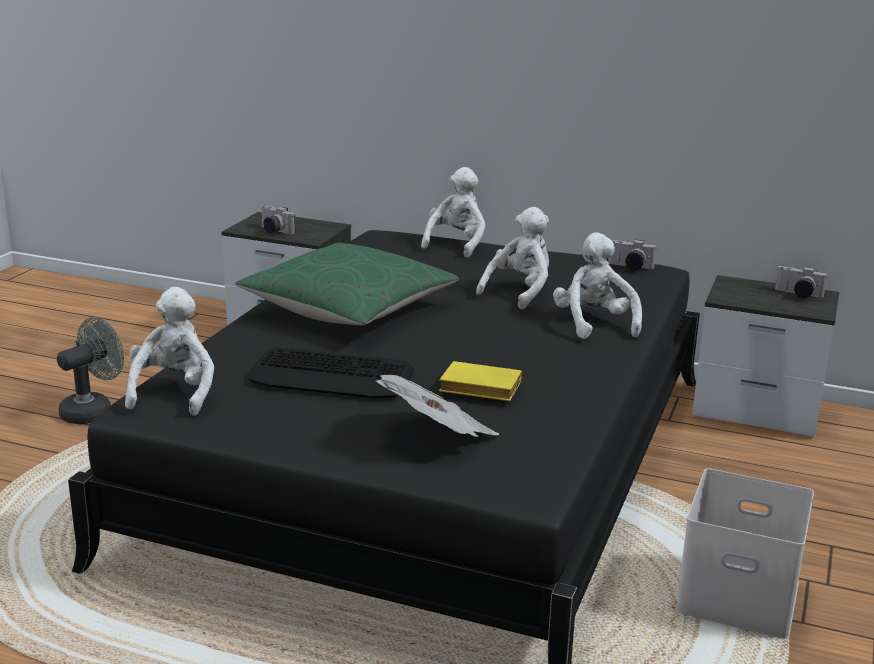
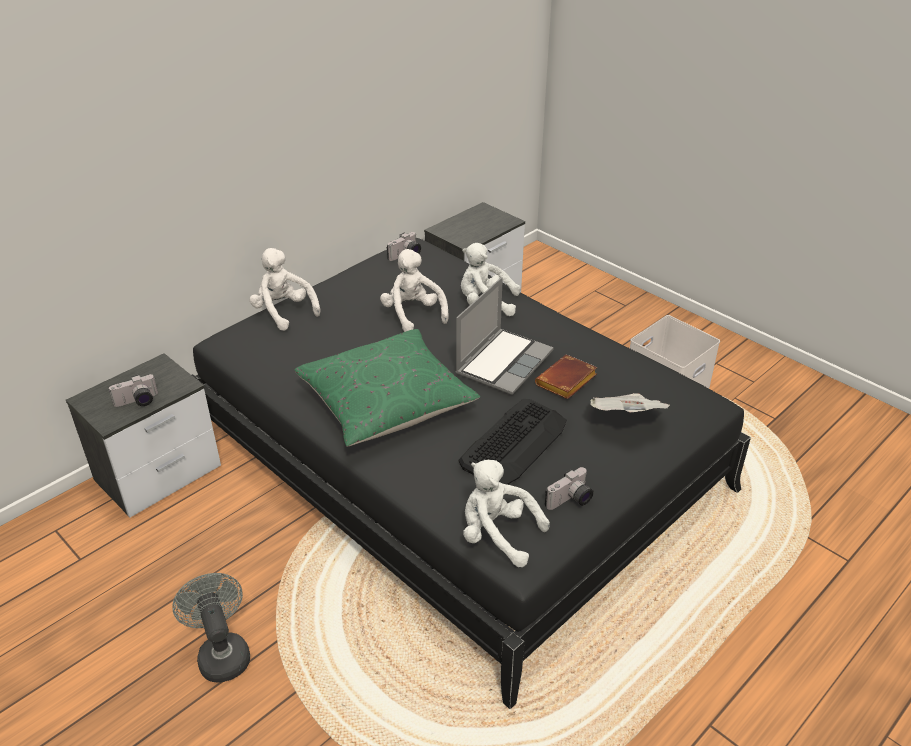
camera: 65 degrees left, 15 degrees up
yellow book [439,361,522,401] -> brown book [535,355,597,399]
camera [775,266,828,298] -> camera moved to [545,467,594,510]
none -> laptop [455,277,554,395]

